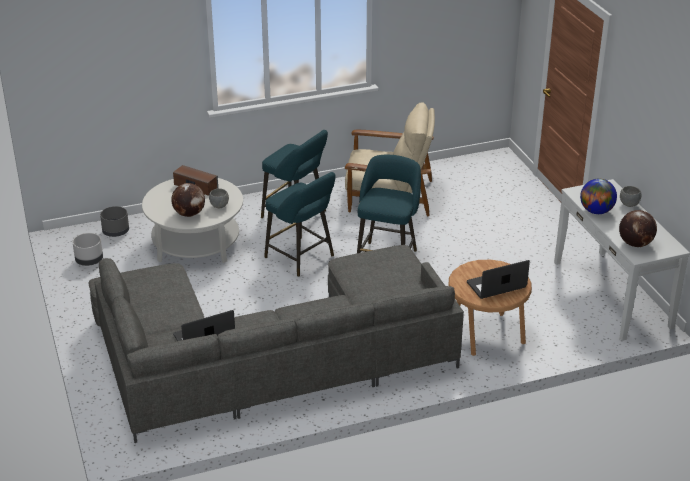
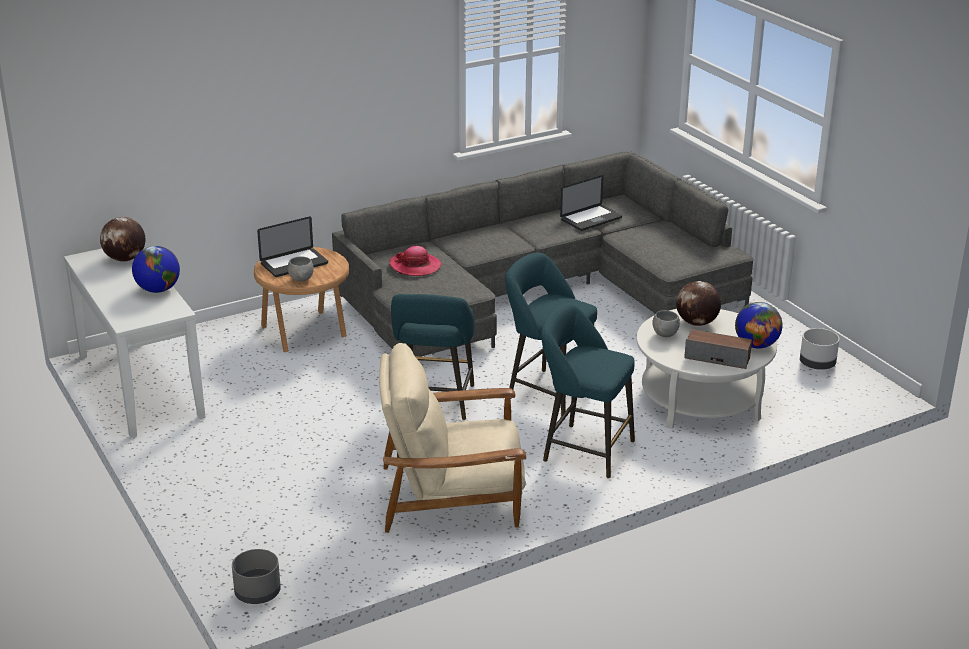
camera: 170 degrees right, 5 degrees down
grey planter [100,206,129,237] -> grey planter moved to [232,549,281,604]
grey bowl [620,186,642,207] -> grey bowl moved to [288,257,314,282]
none -> hat [389,246,442,276]
none -> globe [735,302,783,349]

